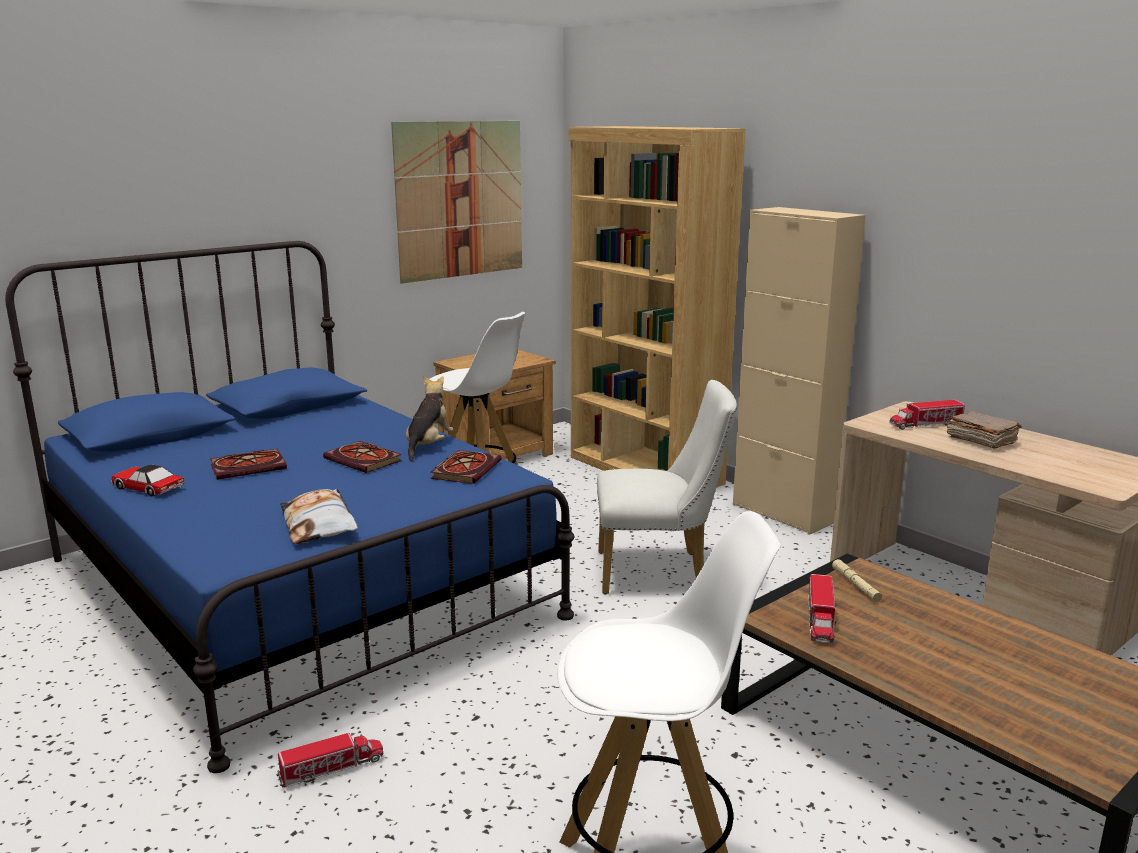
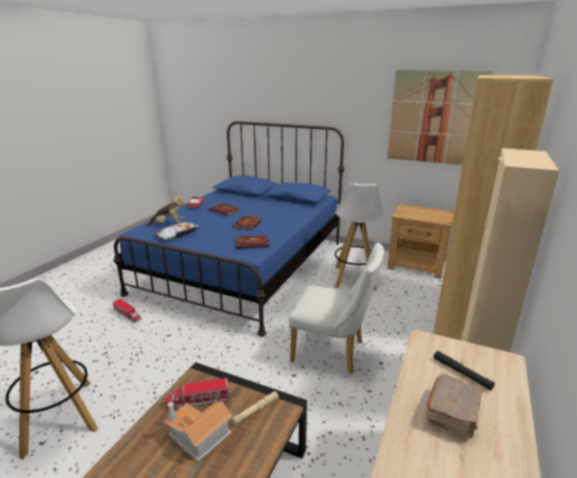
camera: 65 degrees right, 5 degrees up
plush toy [406,376,454,462] -> plush toy moved to [146,194,186,226]
white chair [597,380,737,594] -> white chair turned 45 degrees counterclockwise [289,243,384,374]
toy truck [889,400,965,430] -> black flashlight [433,351,495,391]
none -> toy house [163,401,233,462]

